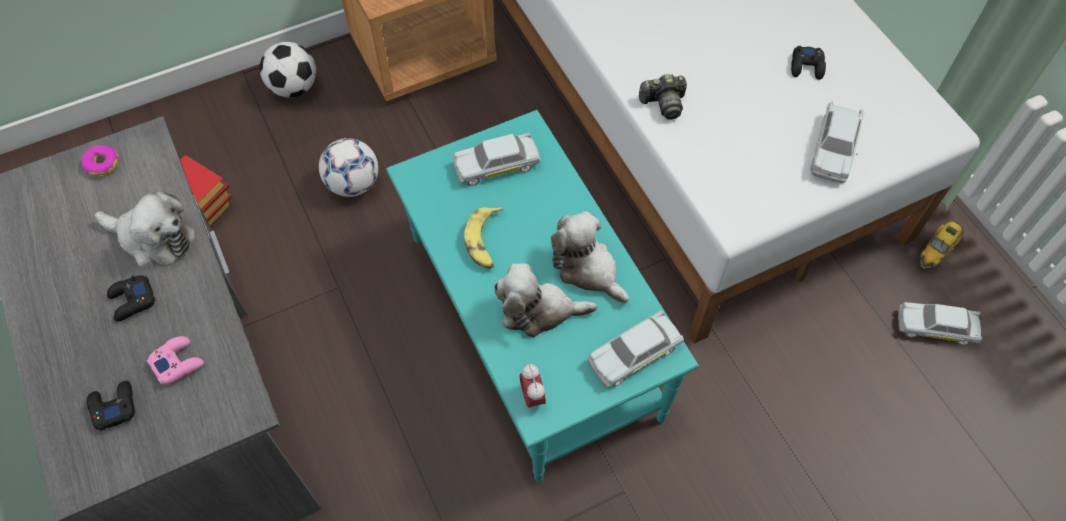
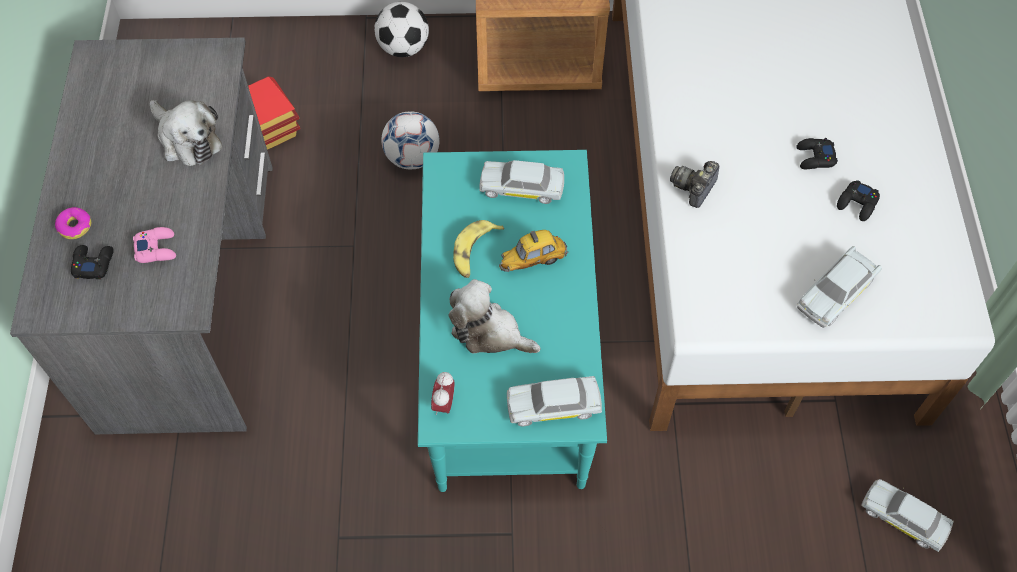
camera: 25 degrees right, 0 degrees up
donut [81,145,119,177] -> donut moved to [55,207,91,239]
black game controller [107,275,156,322] -> black game controller moved to [796,138,838,169]
plush toy [551,211,629,303] -> none
camera [639,74,687,120] -> camera turned 105 degrees clockwise [670,161,719,208]
toy car [920,222,963,269] -> toy car moved to [499,230,569,272]

